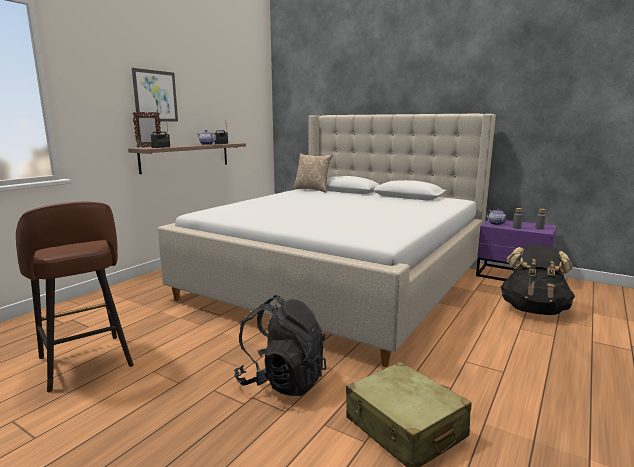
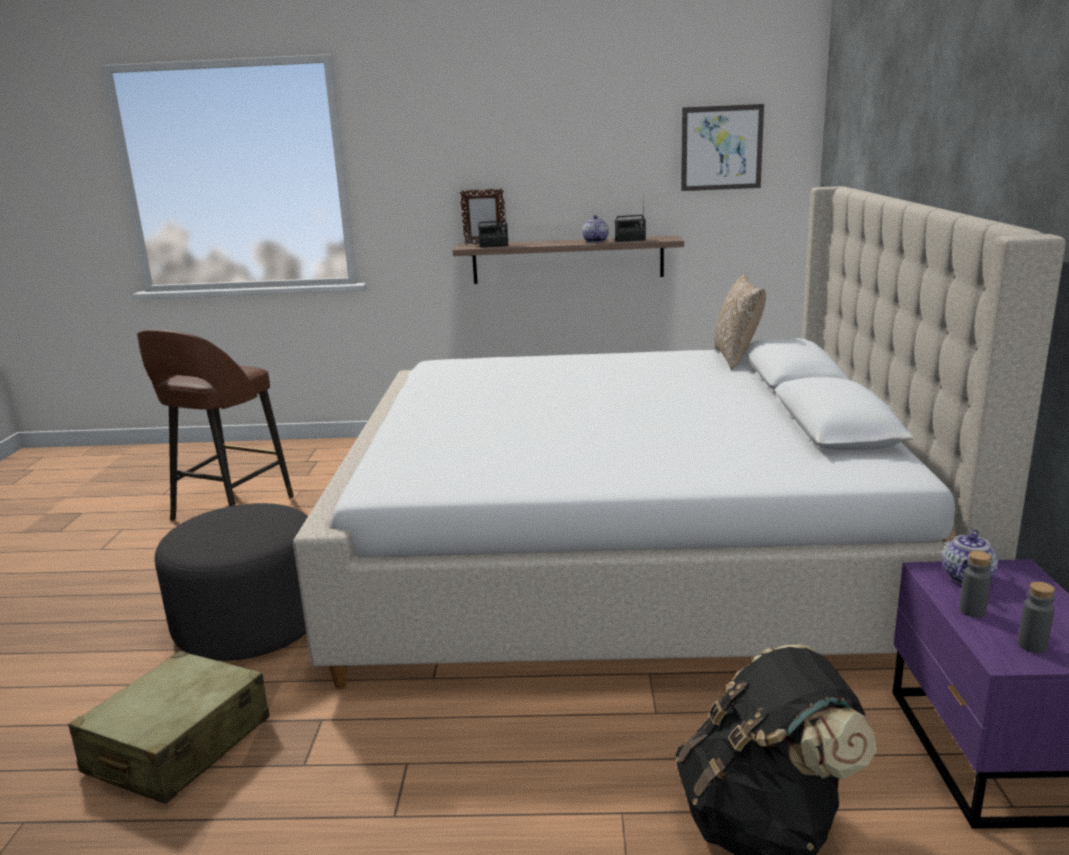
camera: 60 degrees right, 5 degrees up
picture [132,68,178,122] -> picture moved to [681,104,764,191]
black backpack [234,295,326,396] -> grey ottoman [155,503,308,661]

